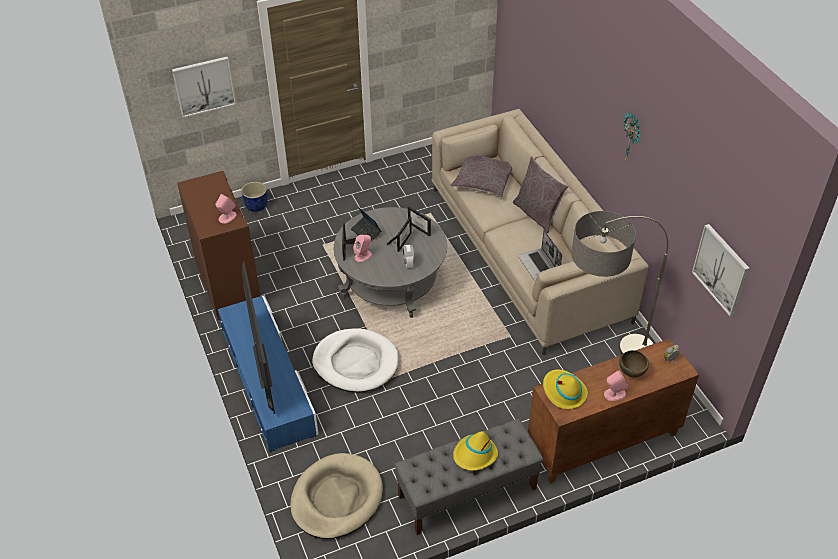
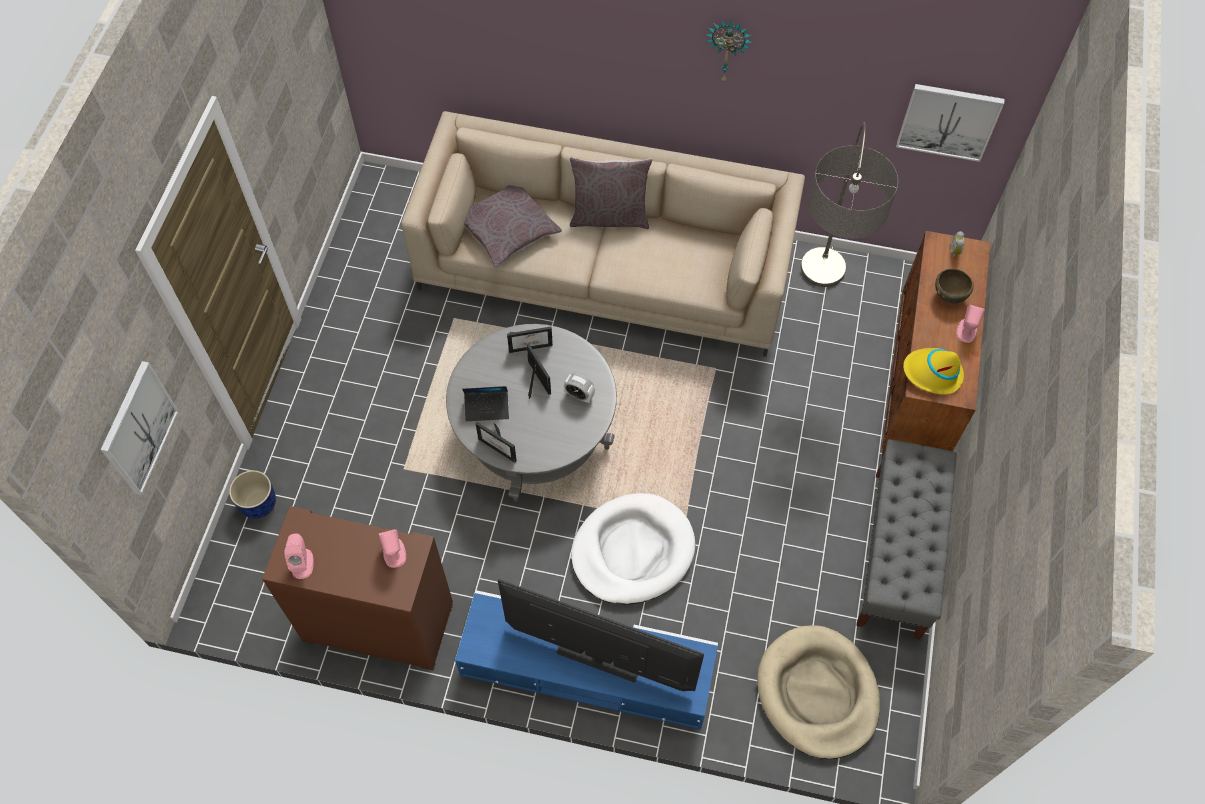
camera: 55 degrees left, 15 degrees up
pink speaker [353,235,372,262] -> pink speaker moved to [284,534,314,579]
yellow hat [453,431,498,471] -> none
laptop [518,230,562,281] -> none

